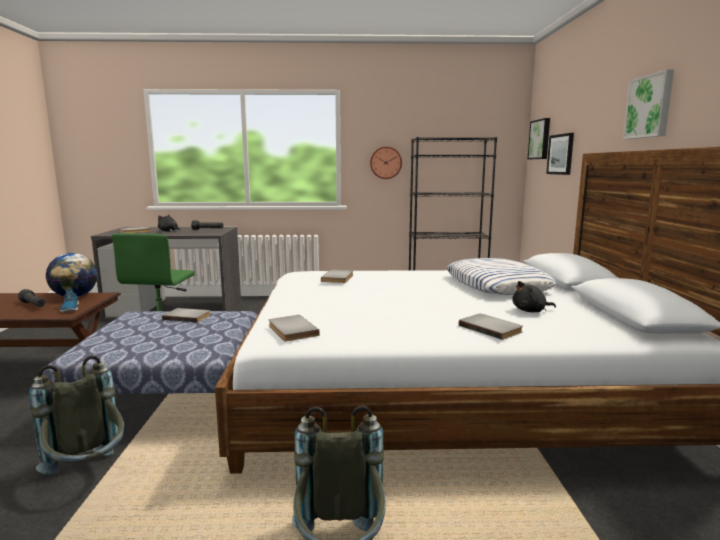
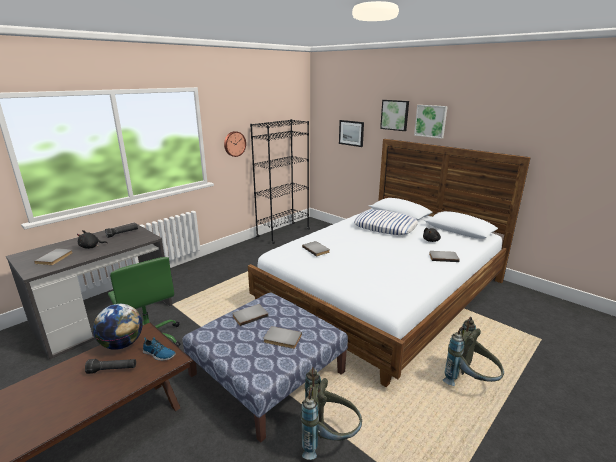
camera: 45 degrees left, 10 degrees up
grey book [269,315,320,341] -> grey book moved to [263,326,302,349]
picture [528,118,550,159] -> picture moved to [380,100,409,131]

